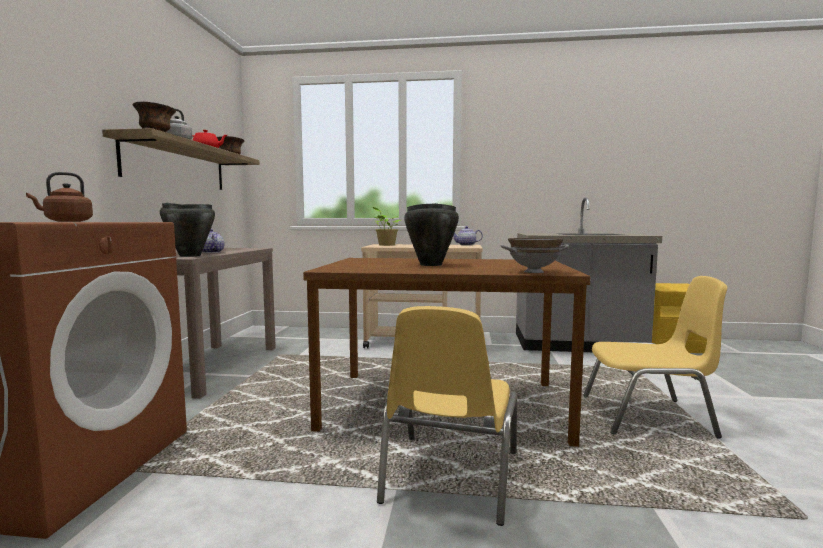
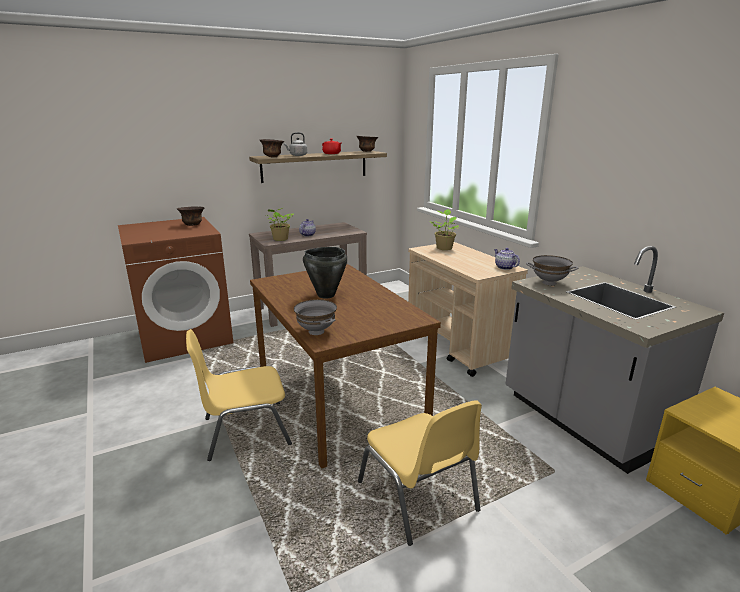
camera: 55 degrees right, 15 degrees up
brown kettle [26,172,93,222] -> brown bowl [177,206,205,226]
black cooking pot [160,203,215,257] -> potted plant [266,208,294,241]
none -> grey bowl [526,255,579,285]

